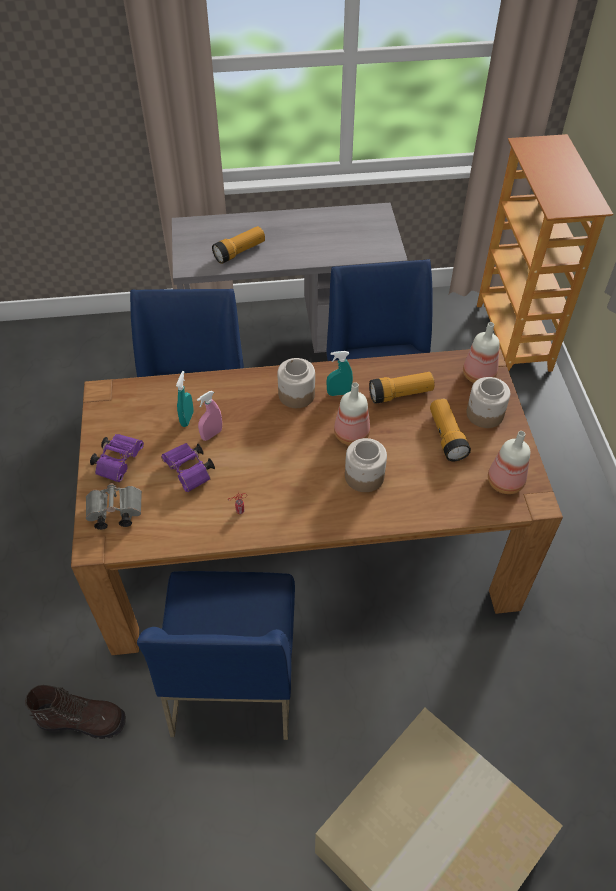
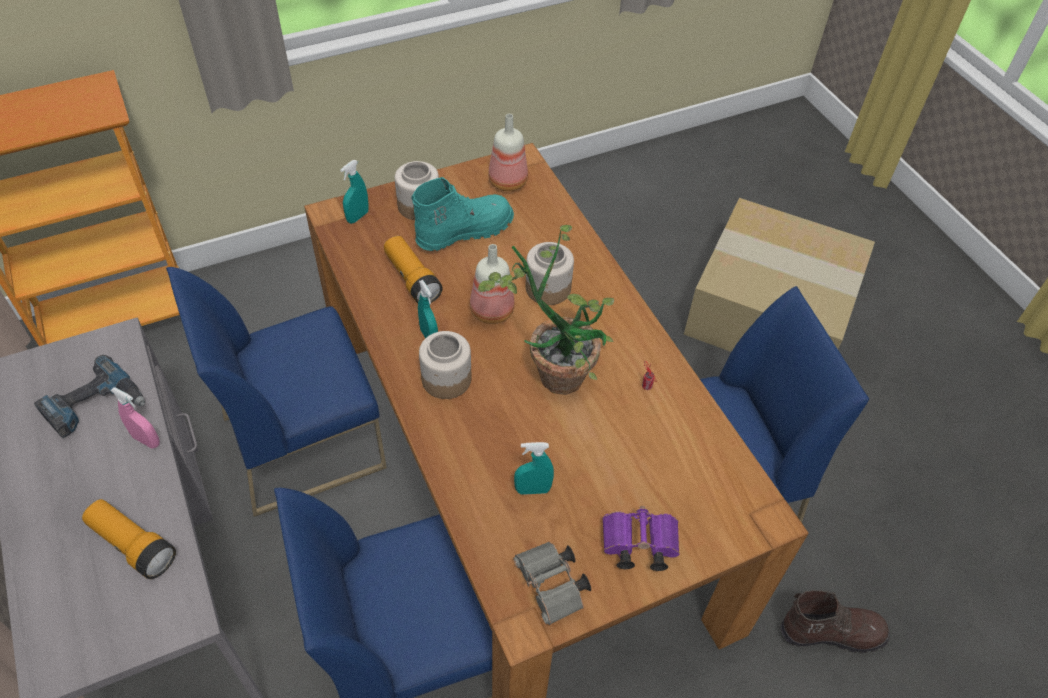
camera: 110 degrees left, 0 degrees up
brown boot [25,685,126,739] -> brown boot turned 105 degrees clockwise [780,590,890,654]
grey binoculars [86,483,142,530] -> grey binoculars moved to [513,542,591,625]
purple binoculars [161,443,215,492] -> none
pink spray bottle [197,391,222,441] -> pink spray bottle moved to [110,387,160,449]
flashlight [430,399,471,461] -> turquoise boot [411,177,514,251]
bottle [463,322,500,383] -> turquoise spray bottle [340,160,369,224]
none -> power drill [34,355,145,438]
none -> potted plant [478,225,614,395]

